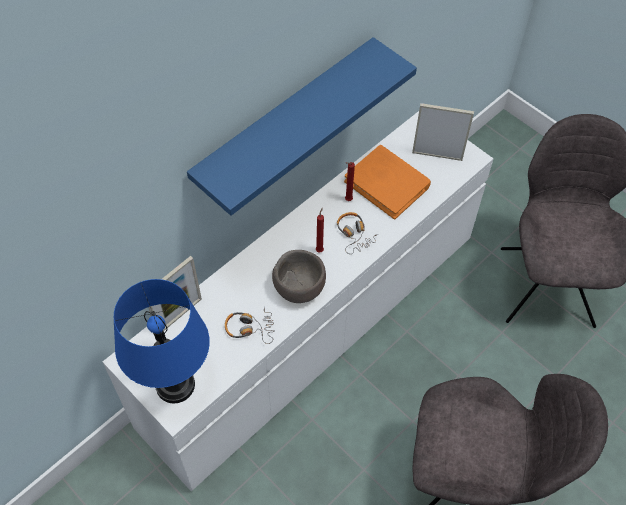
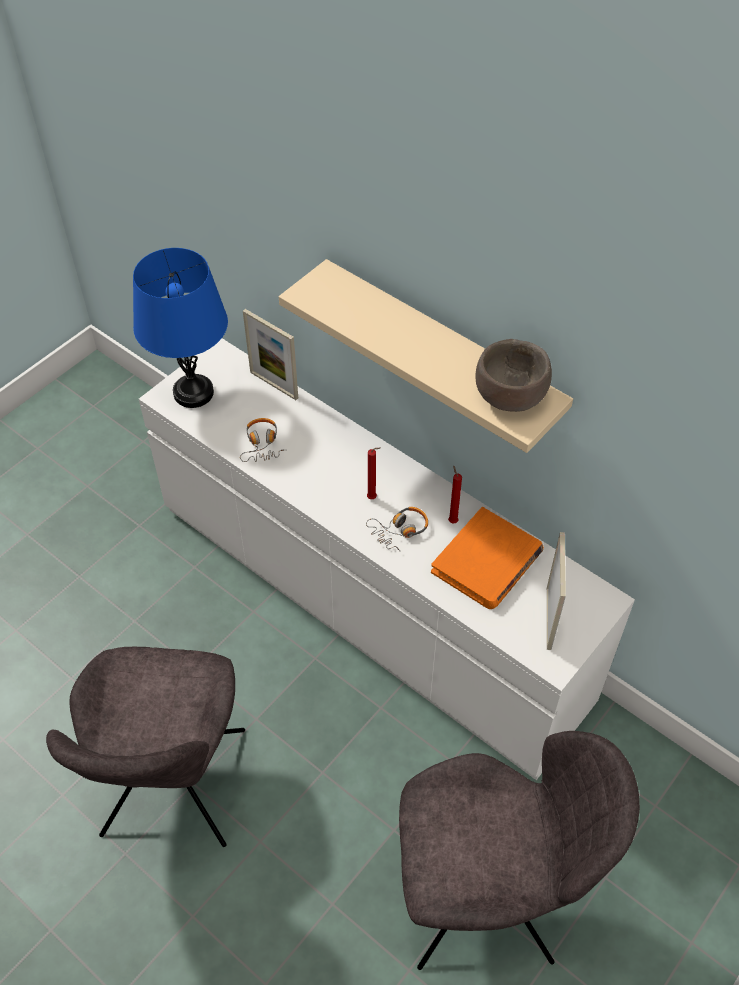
camera: 85 degrees right, 5 degrees down
blue shelf [187,37,417,216] -> beige shelf [279,259,573,453]
brown bowl [272,250,326,303] -> brown bowl moved to [475,339,552,412]

